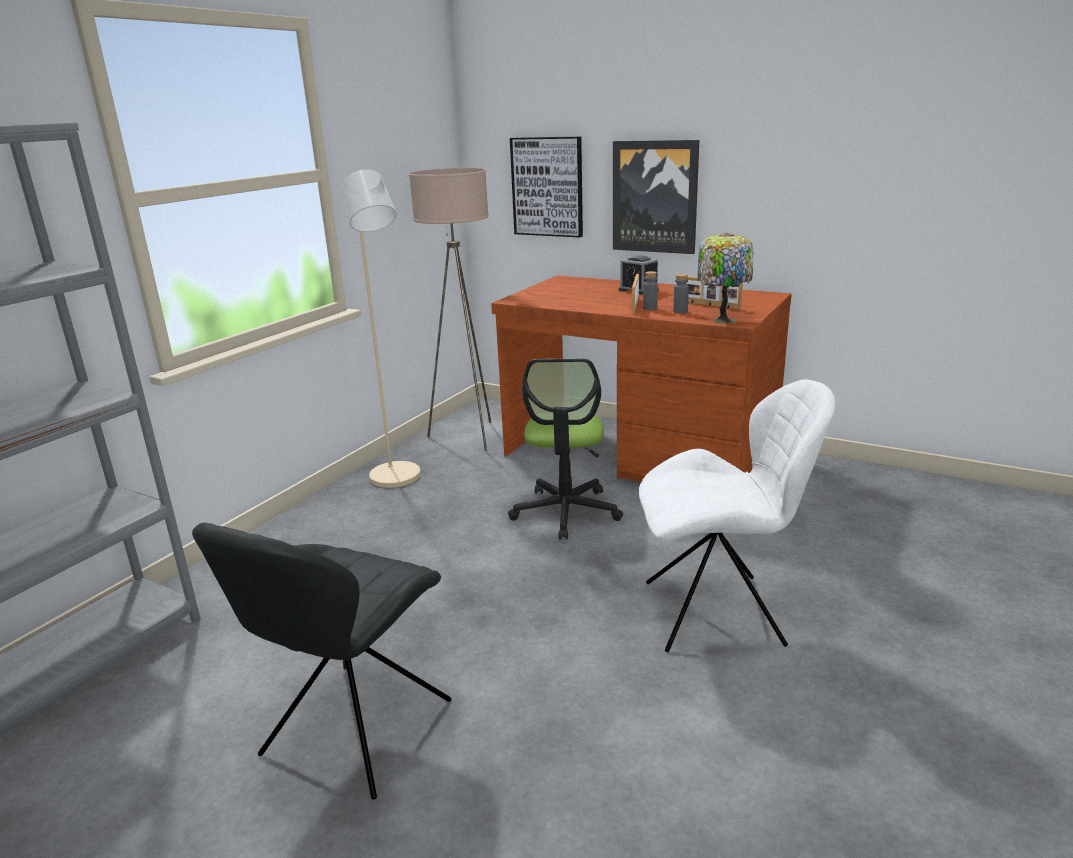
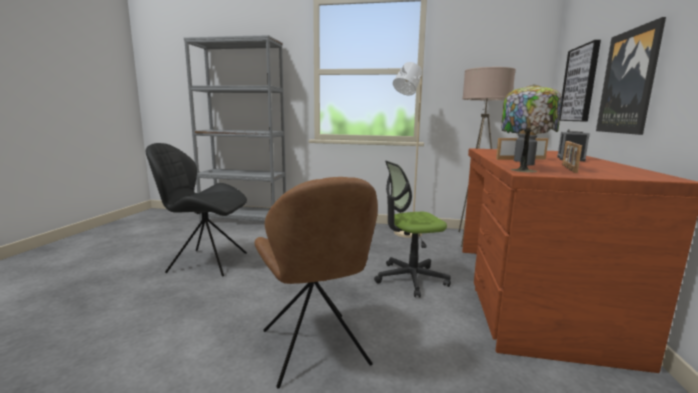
camera: 70 degrees right, 10 degrees down
white chair [639,380,836,652] -> brown chair [254,177,378,389]

